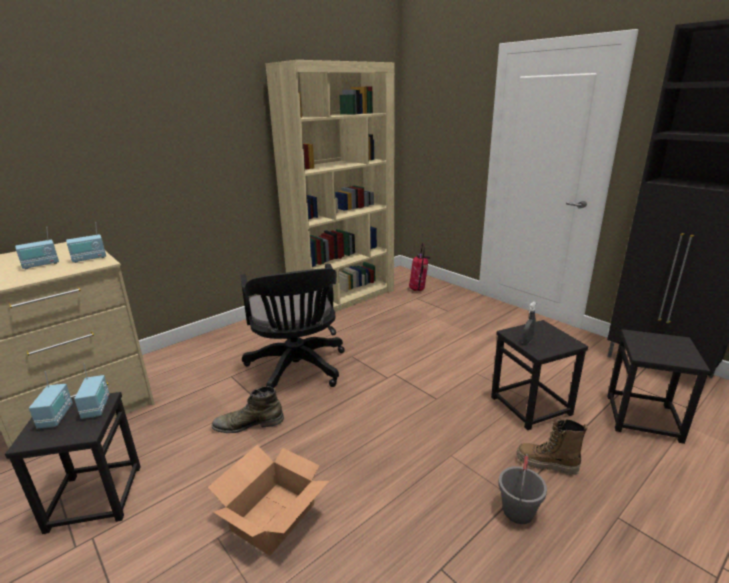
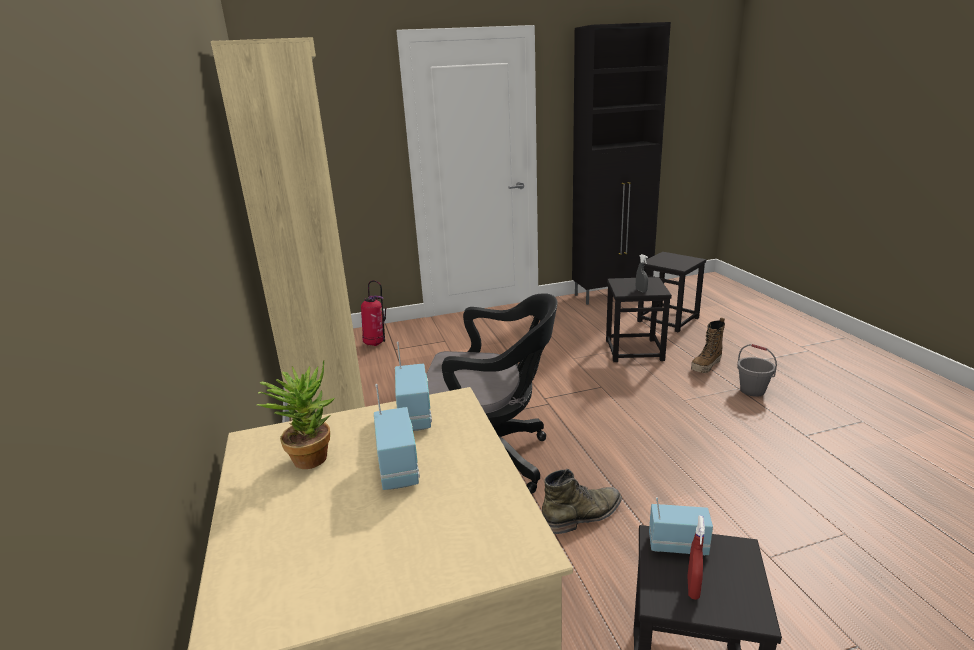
camera: 65 degrees left, 0 degrees up
radio [29,371,73,428] -> red spray bottle [687,515,705,600]
cardboard box [208,445,329,556] -> none
green boot [212,386,284,433] -> green boot turned 135 degrees counterclockwise [542,469,622,534]
none -> potted plant [257,361,335,469]

